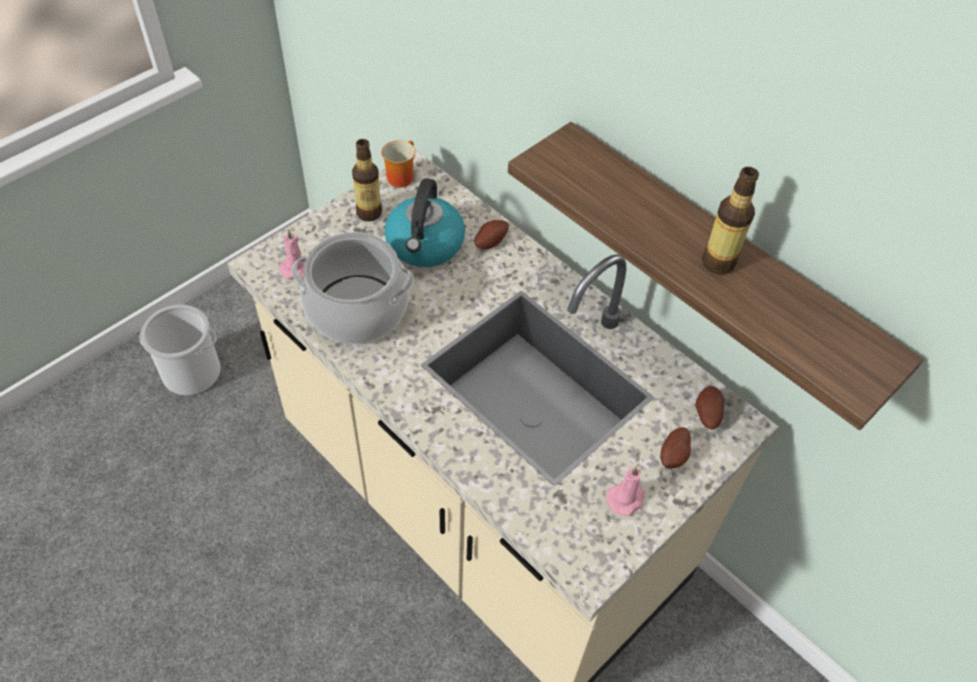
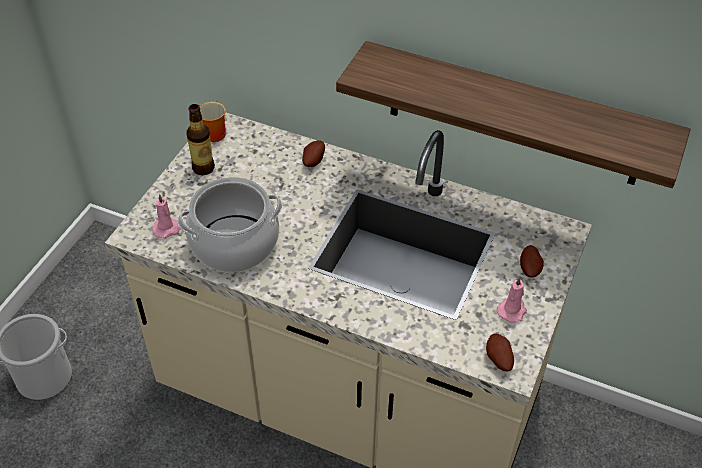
camera: 20 degrees left, 5 degrees down
kettle [384,178,465,267] -> none
potato [696,386,725,430] -> potato moved to [486,333,514,371]
bottle [702,167,759,275] -> none

